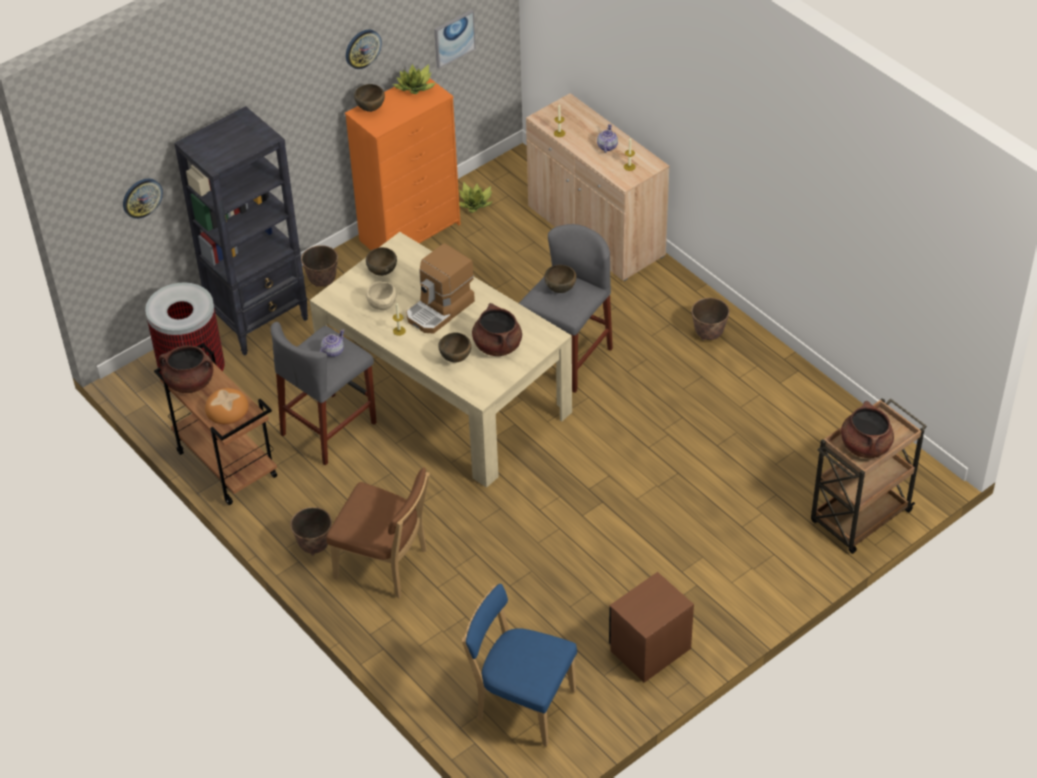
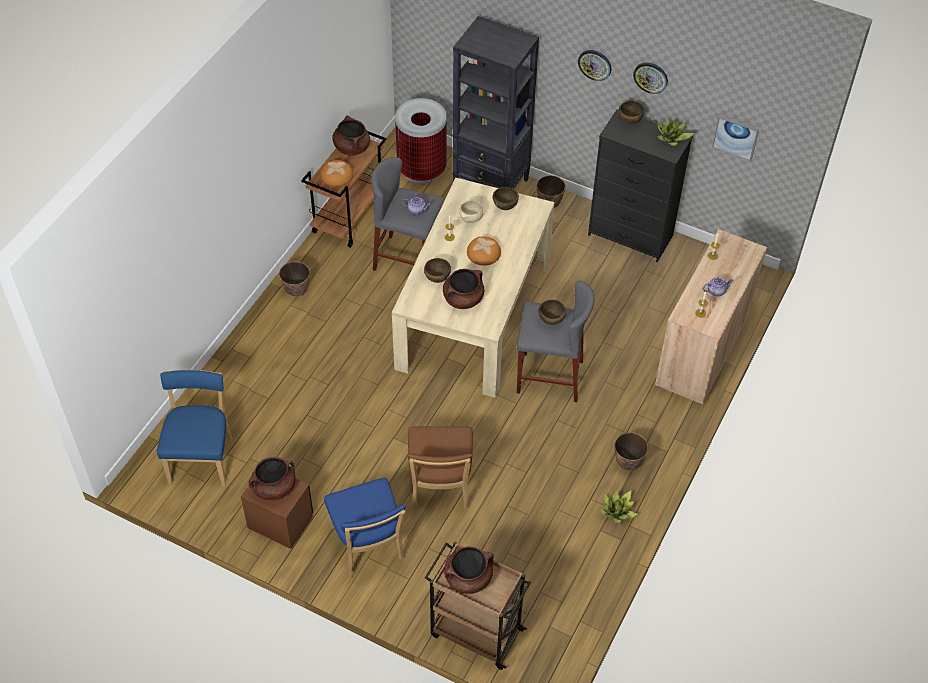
camera: 65 degrees right, 5 degrees up
wall clock [123,179,163,219] -> wall clock moved to [578,50,611,81]
brown chair [327,468,430,598] -> brown chair moved to [408,426,473,510]
orange dresser [345,79,461,251] -> black dresser [588,109,693,262]
coffee machine [406,243,475,334] -> bread [467,236,501,265]
potted plant [459,182,493,213] -> potted plant moved to [598,490,638,524]
none -> brown cooking pot [249,456,295,500]
none -> blue chair [324,478,405,576]

